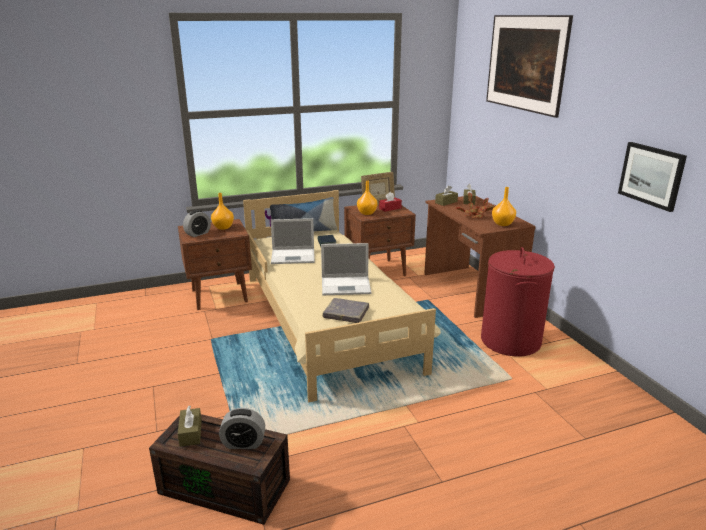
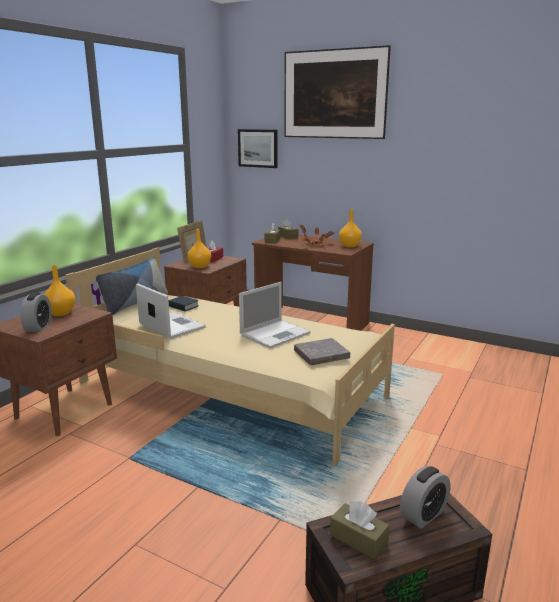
camera: 40 degrees left, 5 degrees down
laptop [271,218,315,264] -> laptop turned 90 degrees counterclockwise [136,284,206,339]
red laundry basket [481,247,555,357] -> none
picture [618,142,687,212] -> picture moved to [238,129,278,168]

